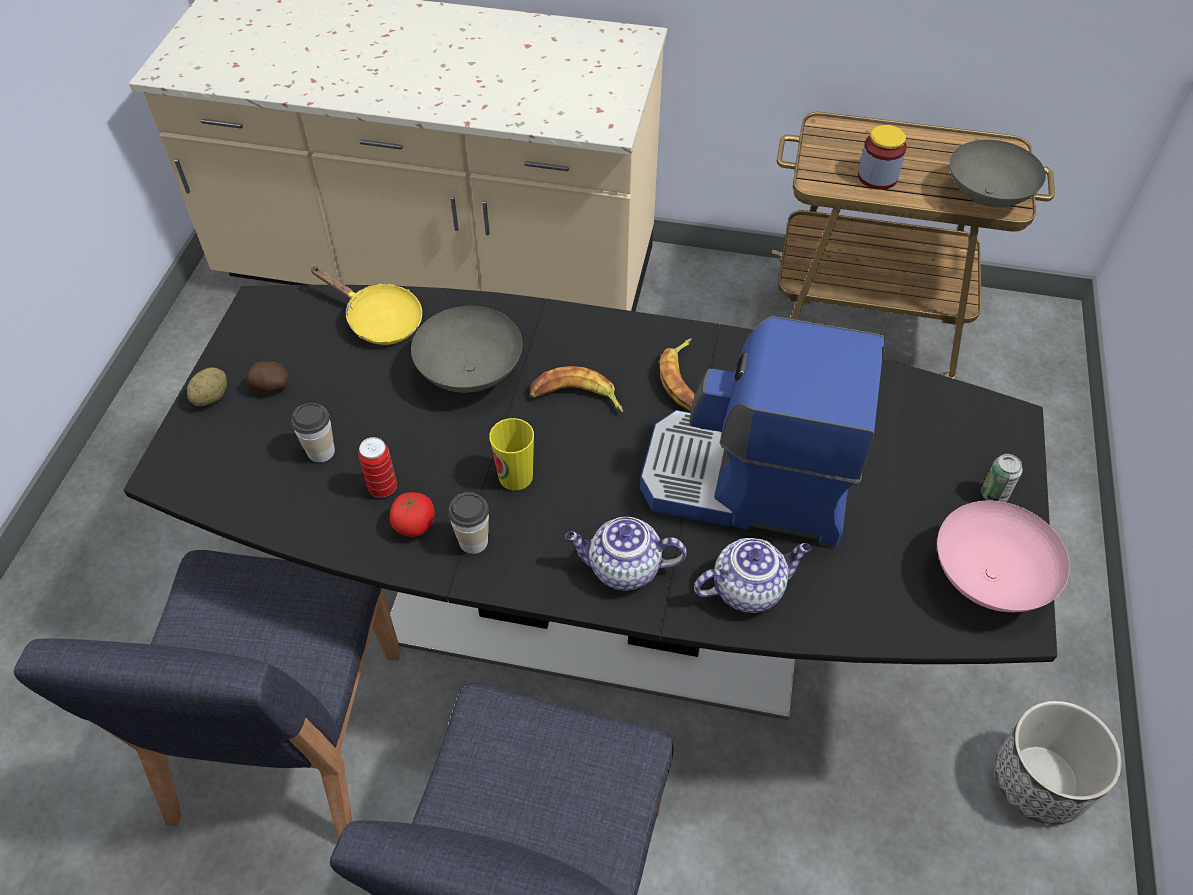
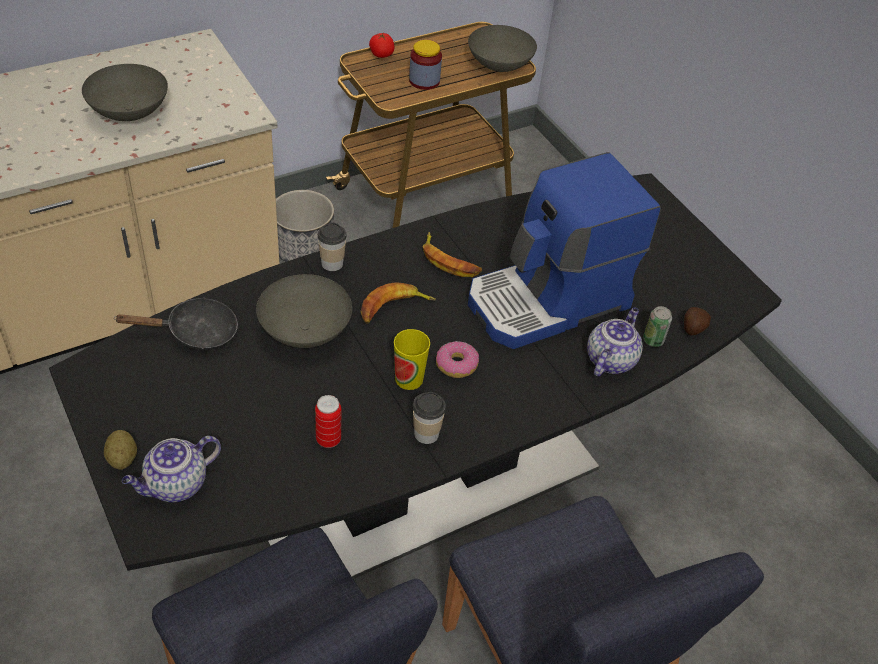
camera: 45 degrees left, 5 degrees down
potato [246,361,289,393] -> potato moved to [684,307,711,336]
cup [291,403,335,462] -> cup moved to [318,222,347,271]
yellow frying pan [310,266,422,345] -> black frying pan [115,297,238,351]
tomato [389,492,435,537] -> tomato moved to [369,33,394,58]
teapot [565,517,687,591] -> teapot moved to [122,436,221,503]
pink bowl [937,500,1070,612] -> none
can [981,454,1023,502] -> can moved to [643,306,672,347]
planter [995,701,1122,825] -> planter moved to [276,190,334,262]
none -> grey bowl [82,64,168,121]
none -> donut [436,341,479,378]

